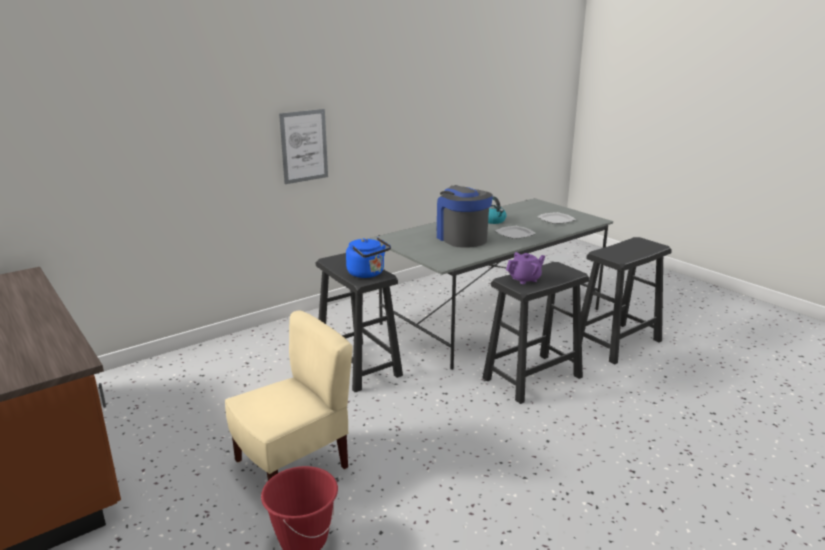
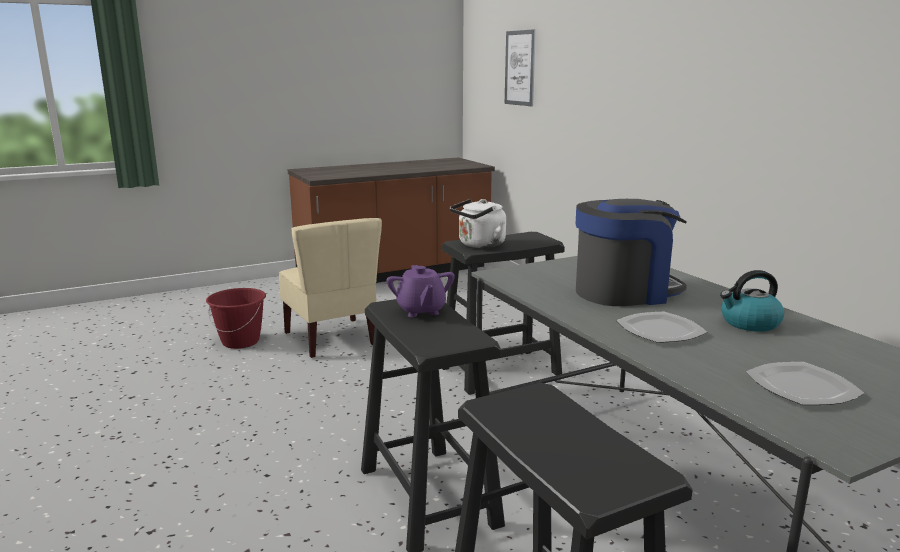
camera: 100 degrees right, 5 degrees down
picture [279,109,328,184] -> picture moved to [505,29,536,106]
blue kettle [346,237,391,278] -> white kettle [450,199,506,248]

